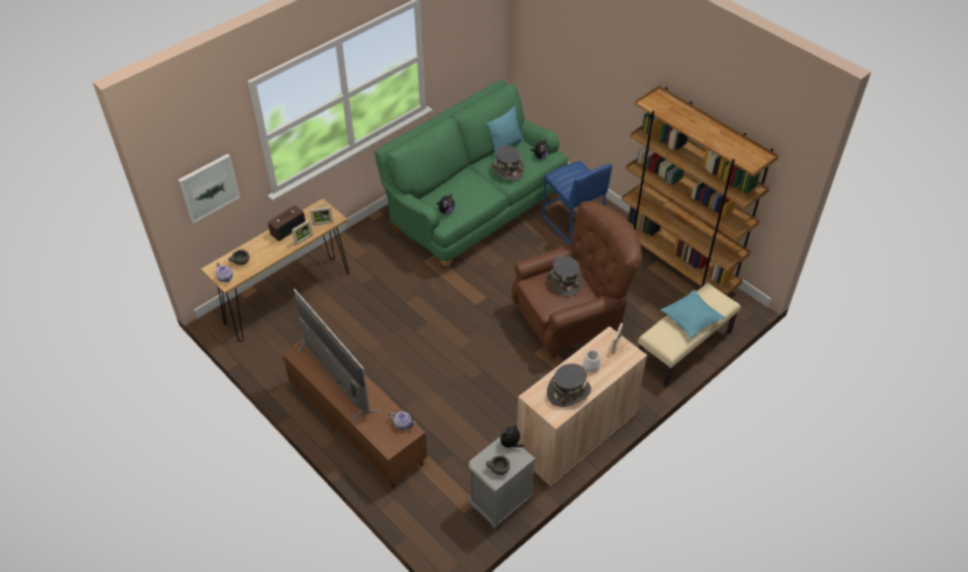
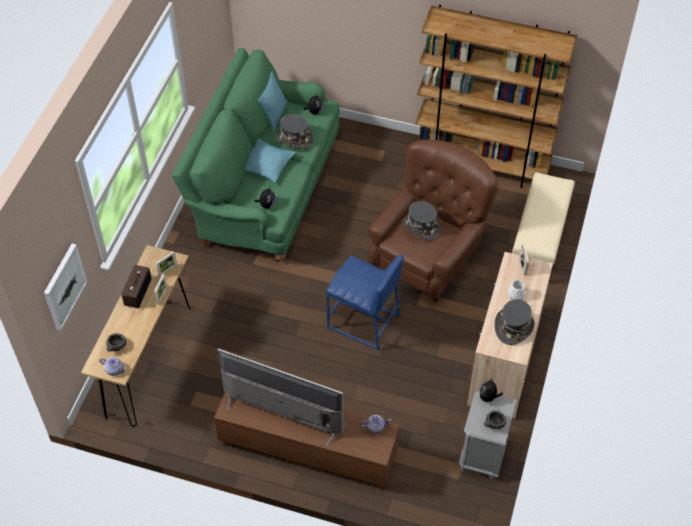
camera: 30 degrees left, 5 degrees up
blue stool [542,161,612,245] -> blue stool moved to [326,255,404,350]
turquoise pillow [661,290,725,338] -> turquoise pillow moved to [246,139,296,183]

